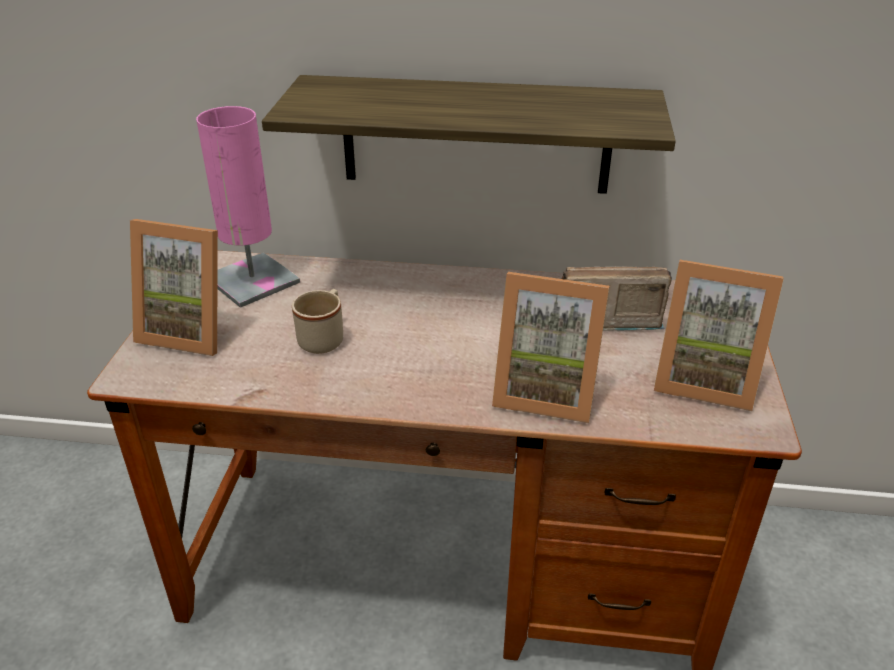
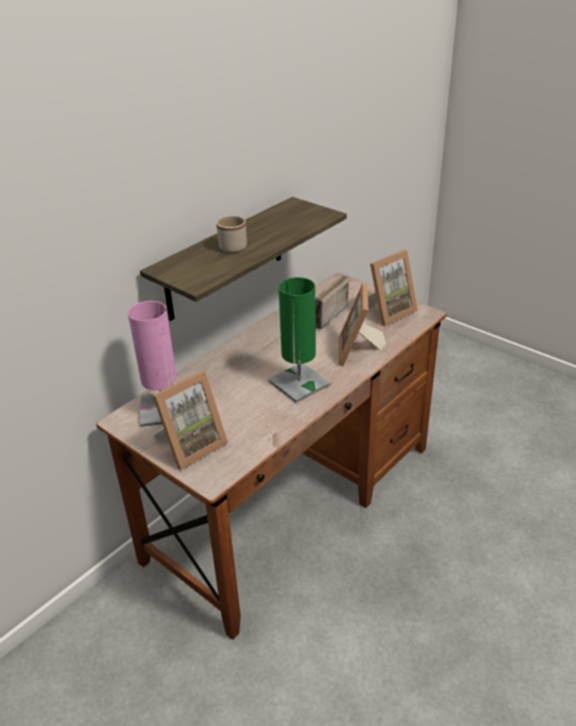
camera: 55 degrees left, 0 degrees up
beige mug [292,289,343,354] -> beige mug moved to [216,216,247,253]
picture frame [492,272,610,423] -> picture frame turned 135 degrees clockwise [338,283,386,366]
none -> green table lamp [268,277,331,403]

